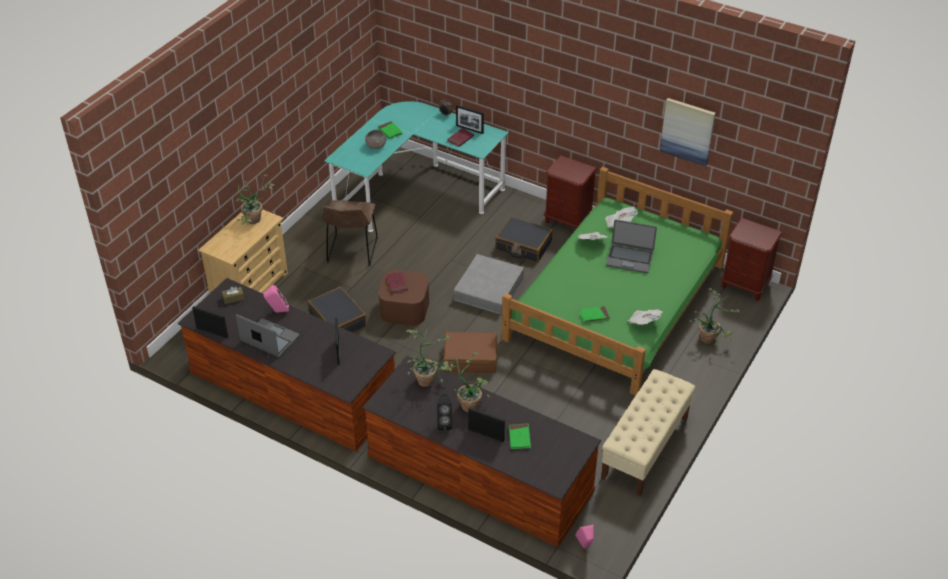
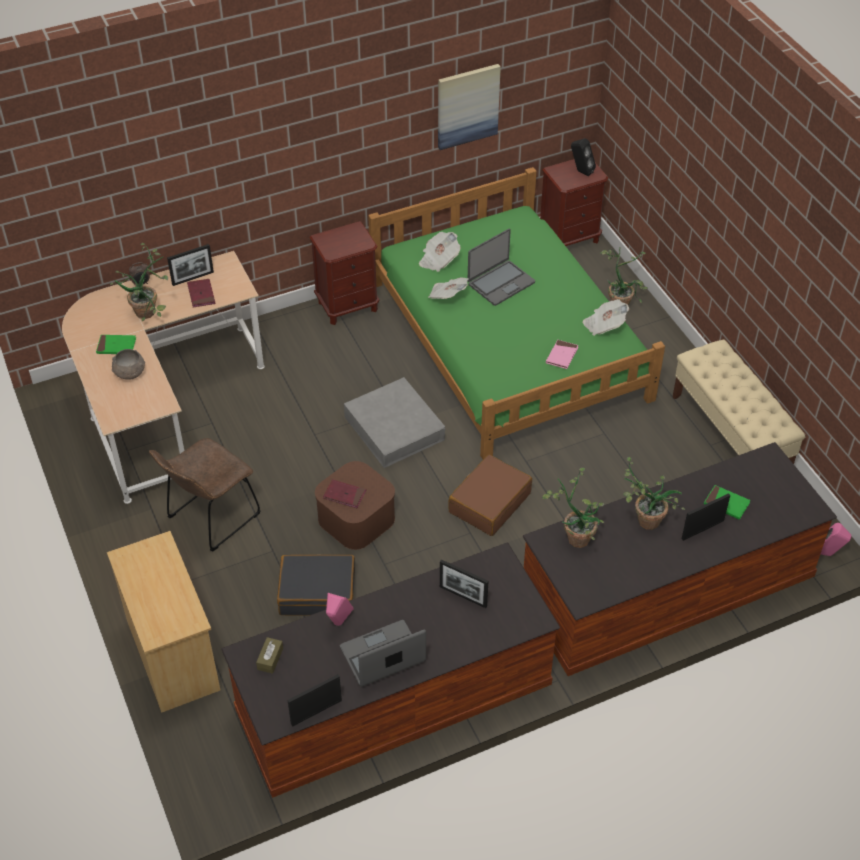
camera: 55 degrees left, 5 degrees up
potted plant [236,175,275,225] -> potted plant moved to [110,243,168,321]
brown chair [323,200,378,266] -> brown chair turned 90 degrees clockwise [149,438,260,552]
turquoise desk [324,101,509,232] -> beige desk [62,251,265,504]
black speaker [437,394,453,430] -> black speaker moved to [571,138,596,176]
black suitcase [495,216,553,262] -> none
green book [580,306,610,323] -> pink book [546,340,578,369]

